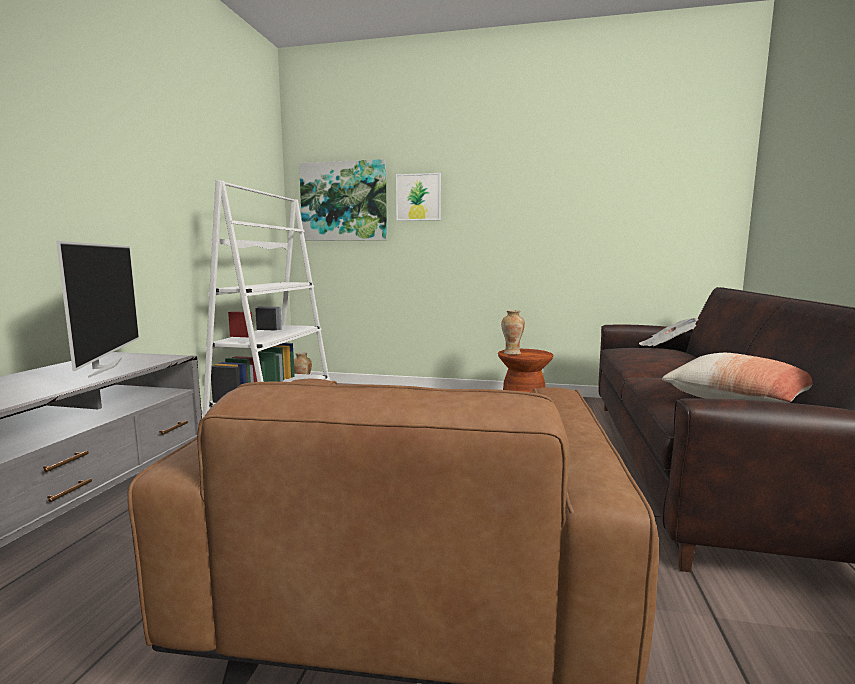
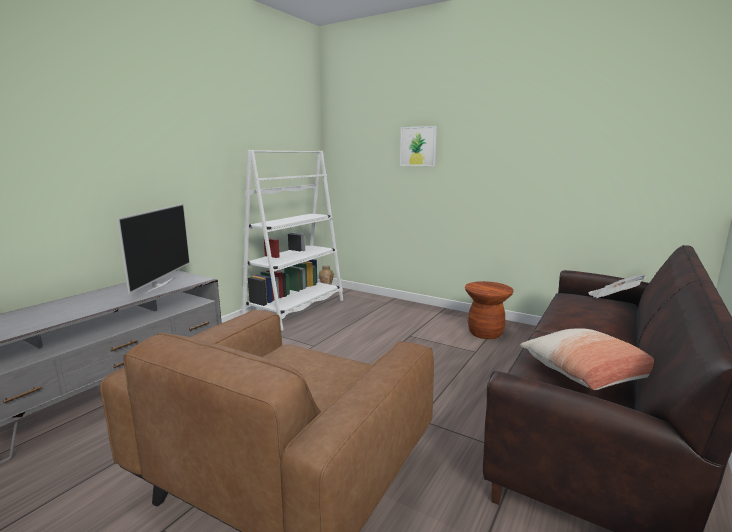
camera: 20 degrees right, 5 degrees up
picture [299,159,387,241] -> none
vase [501,310,525,355] -> none

